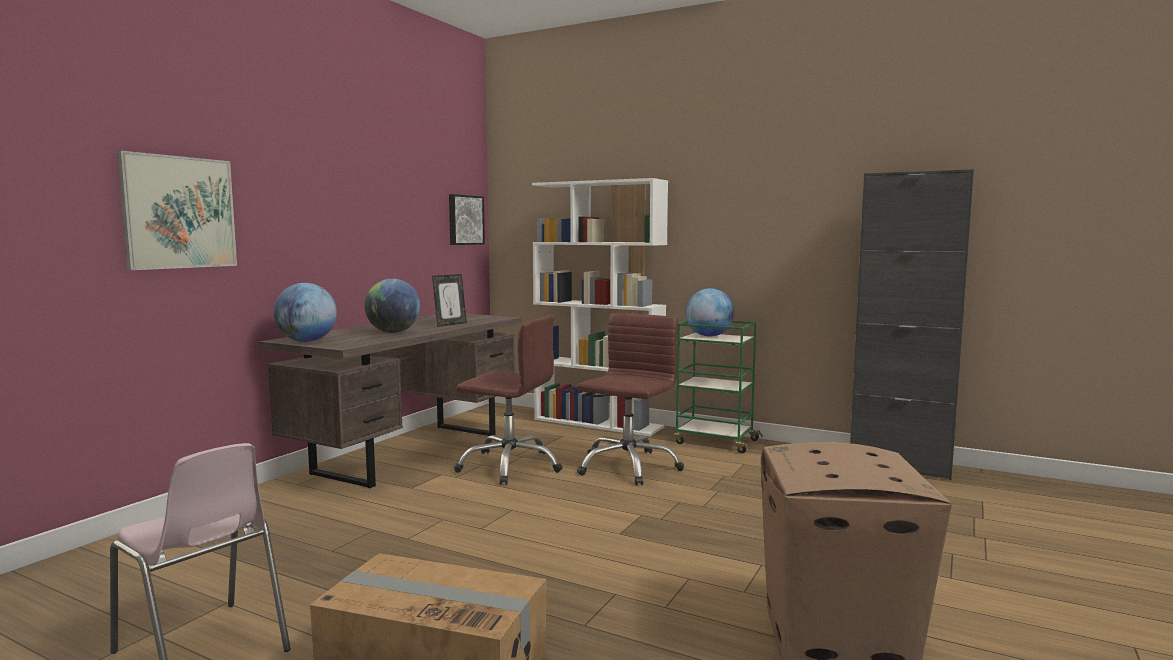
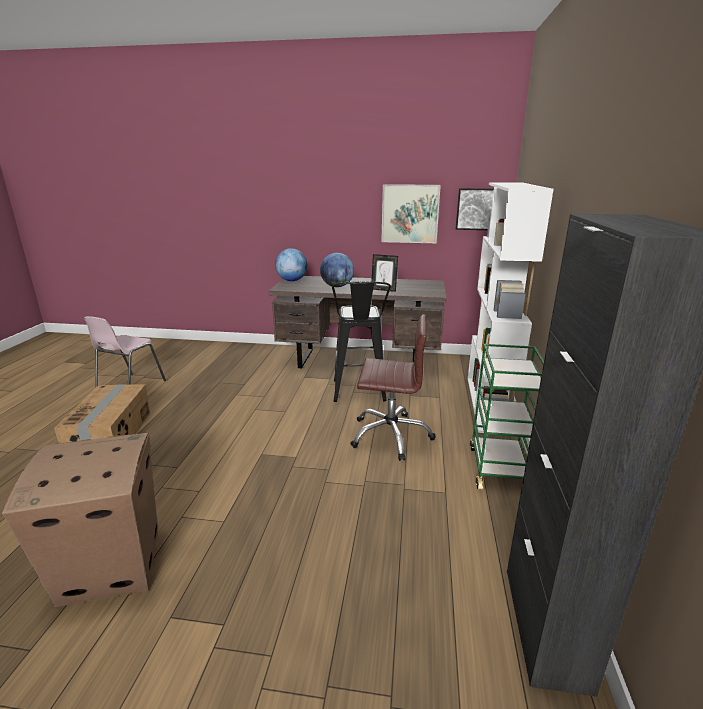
camera: 70 degrees right, 15 degrees up
picture [117,151,237,270] -> picture moved to [381,184,441,243]
brown office chair [454,316,563,485] -> black stool [332,281,391,402]
globe [686,288,734,337] -> none

